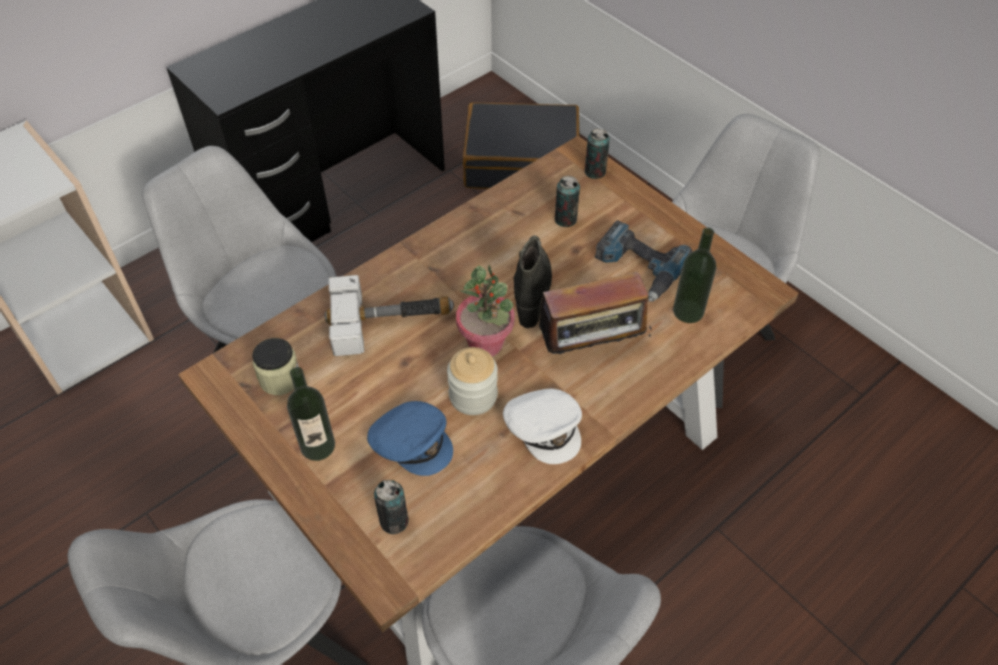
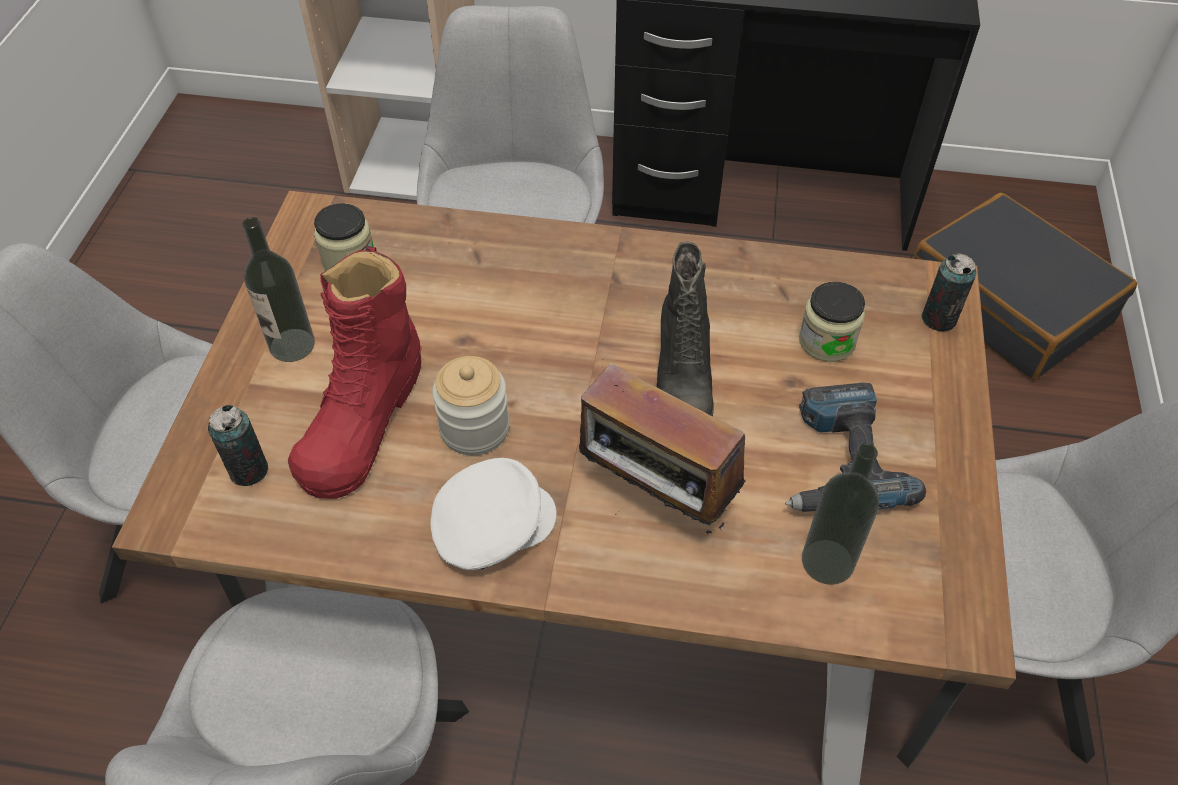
camera: 50 degrees right, 0 degrees up
hammer [325,275,454,356] -> none
blue cap [367,401,453,476] -> red boot [288,246,422,499]
potted plant [456,265,515,356] -> none
white cap [503,388,582,464] -> white cap turned 135 degrees counterclockwise [430,458,556,570]
black boot [514,235,552,329] -> black boot turned 120 degrees clockwise [656,241,714,416]
can [555,176,580,227] -> jar [799,282,865,362]

